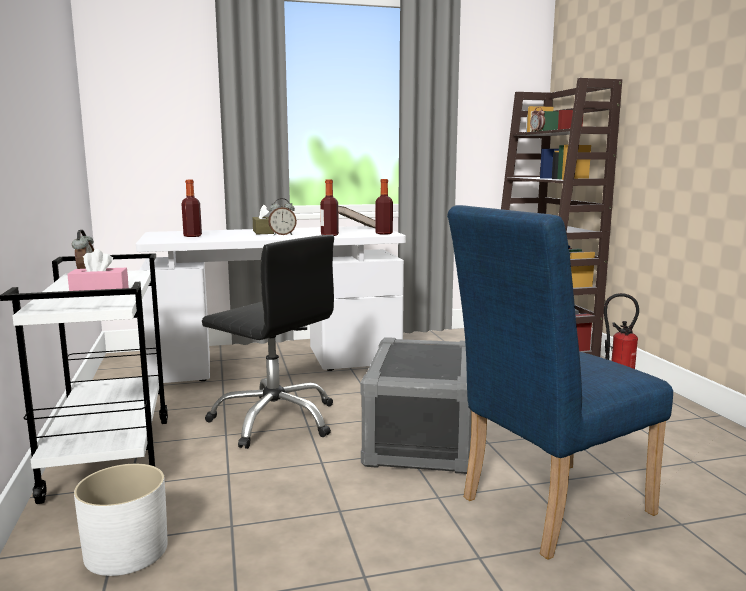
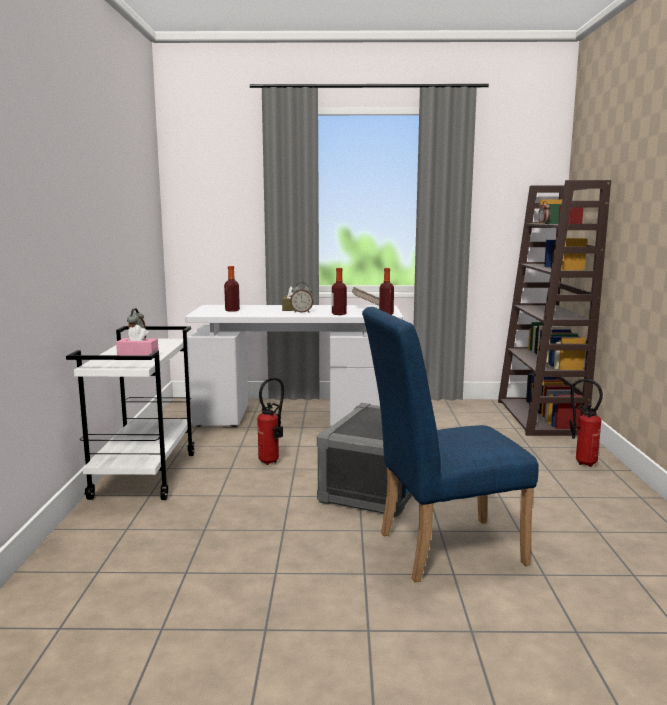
camera: 15 degrees right, 0 degrees up
white planter [74,464,168,576] -> none
black office chair [202,235,334,449] -> fire extinguisher [257,377,284,465]

